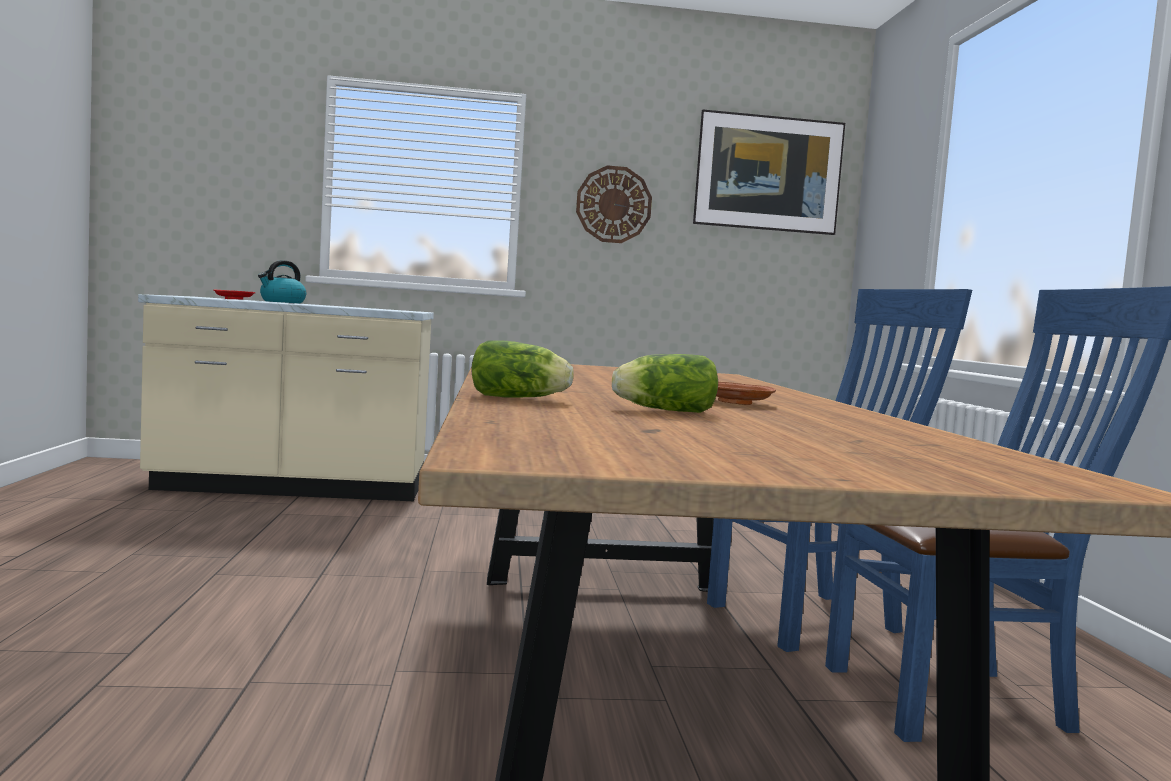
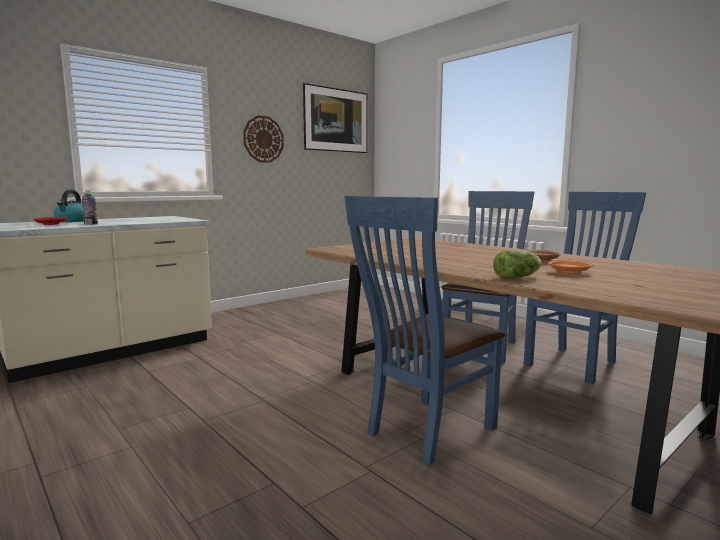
camera: 35 degrees left, 5 degrees up
lettuce [612,354,718,413] -> orange plate [548,260,593,273]
none -> bottle [82,190,98,225]
none -> blue chair [344,195,505,465]

